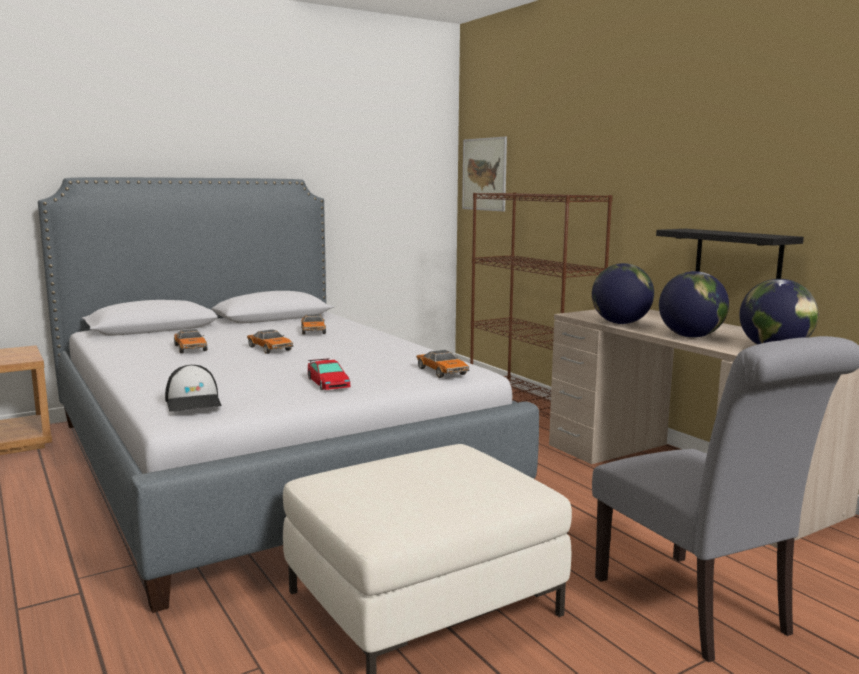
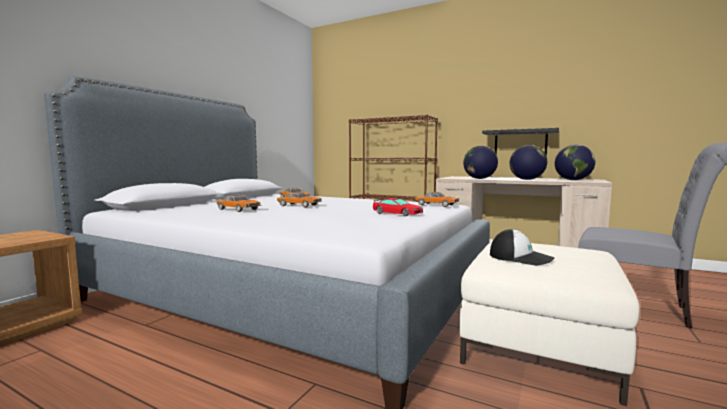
camera: 30 degrees left, 5 degrees down
cap [165,364,221,412] -> cap moved to [490,229,554,266]
picture [462,136,507,212] -> none

